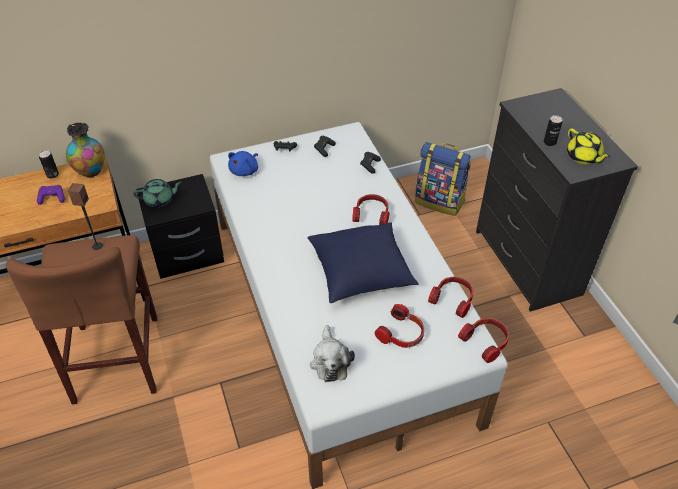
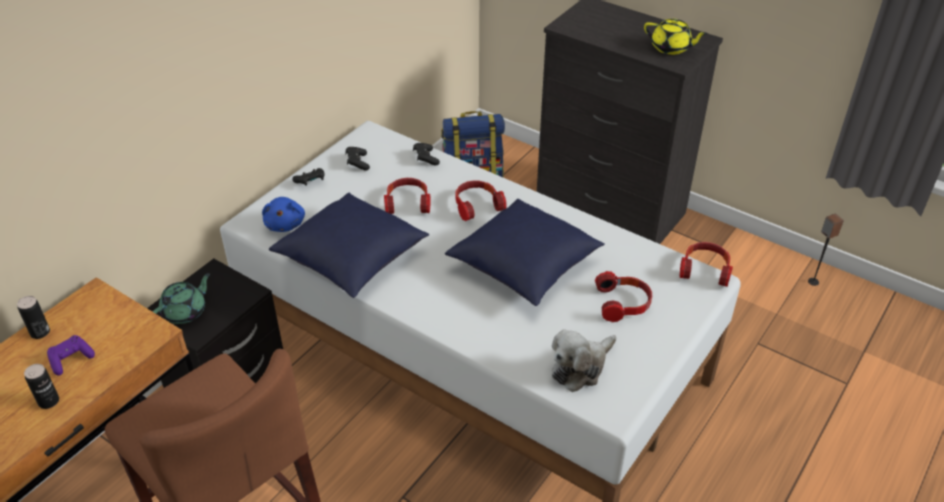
camera: 35 degrees left, 5 degrees down
vase [66,122,105,178] -> none
speaker [68,183,103,250] -> speaker moved to [808,213,844,286]
plush toy [310,325,355,382] -> plush toy turned 90 degrees clockwise [552,329,616,392]
headphones [428,276,474,318] -> headphones moved to [384,178,431,214]
can [544,115,563,146] -> can moved to [24,364,59,409]
none -> blue pillow [269,193,429,298]

